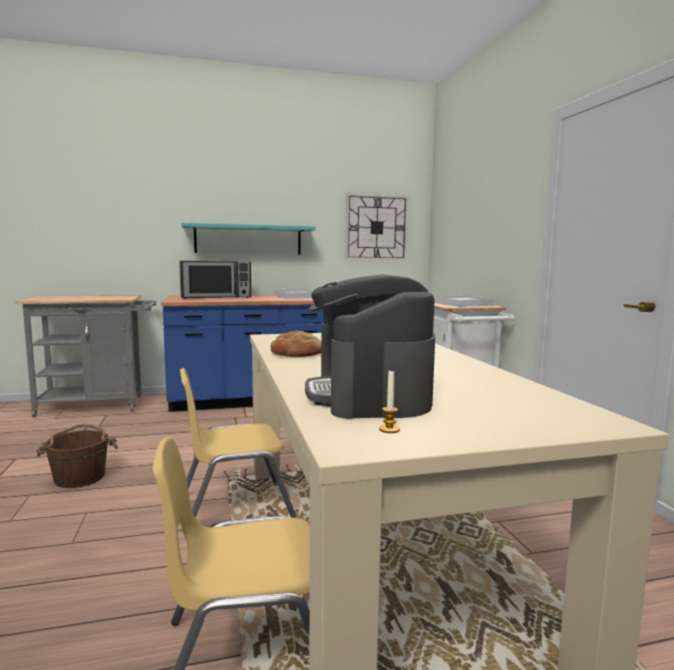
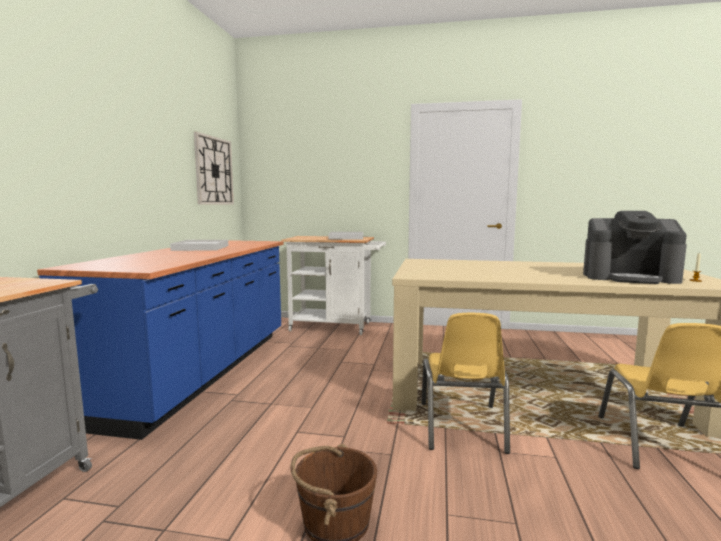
camera: 65 degrees left, 0 degrees up
microwave [179,260,251,299] -> none
turquoise shelf [181,223,315,254] -> none
bread [270,331,321,357] -> none

